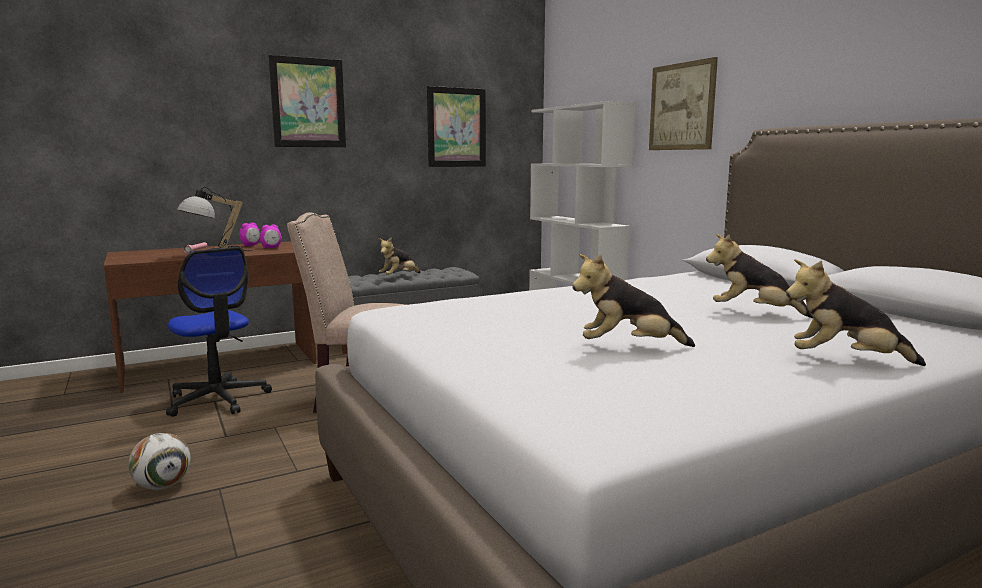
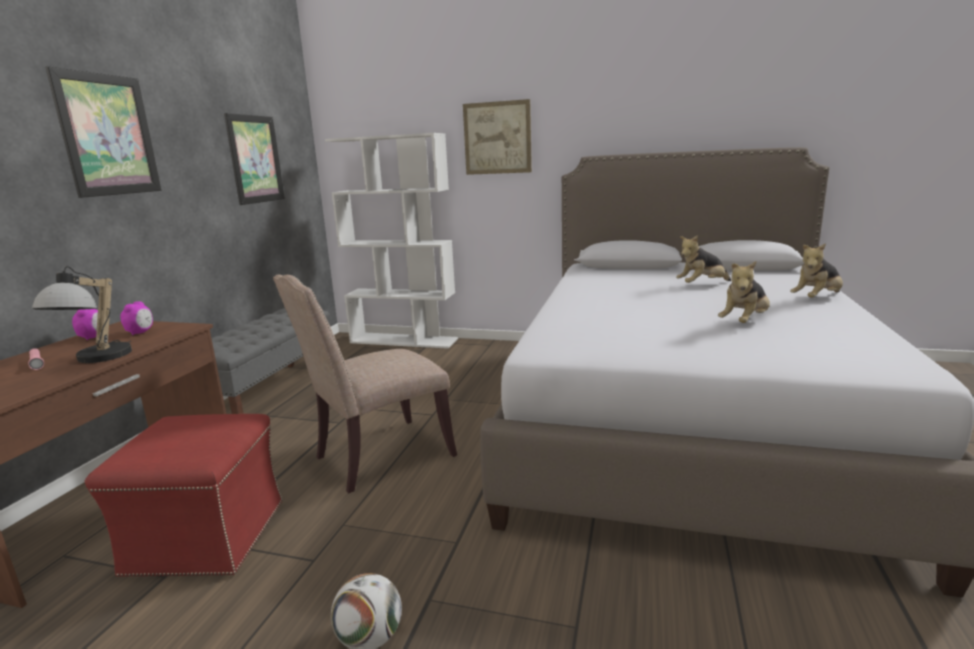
camera: 45 degrees left, 5 degrees up
office chair [166,247,272,417] -> red ottoman [85,414,283,577]
plush toy [379,237,421,275] -> none

